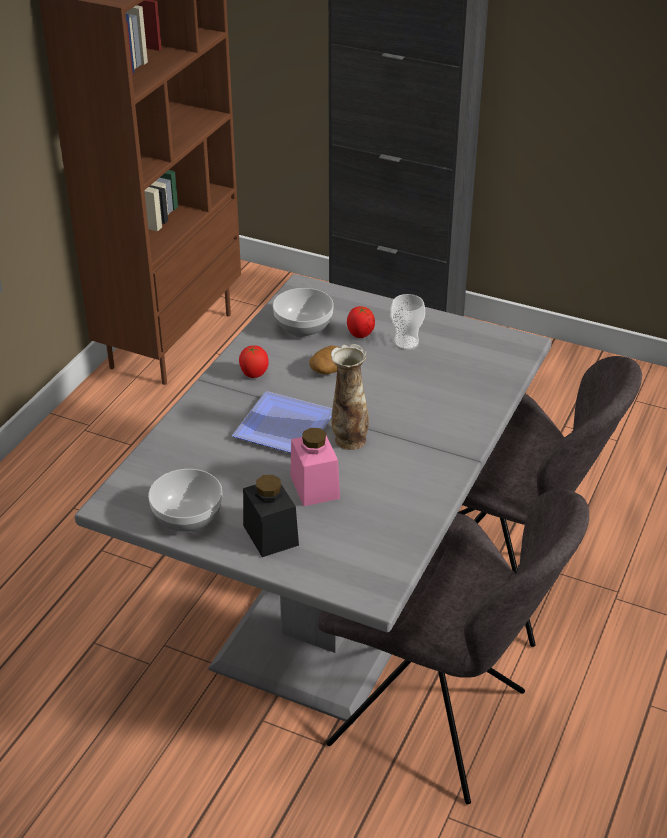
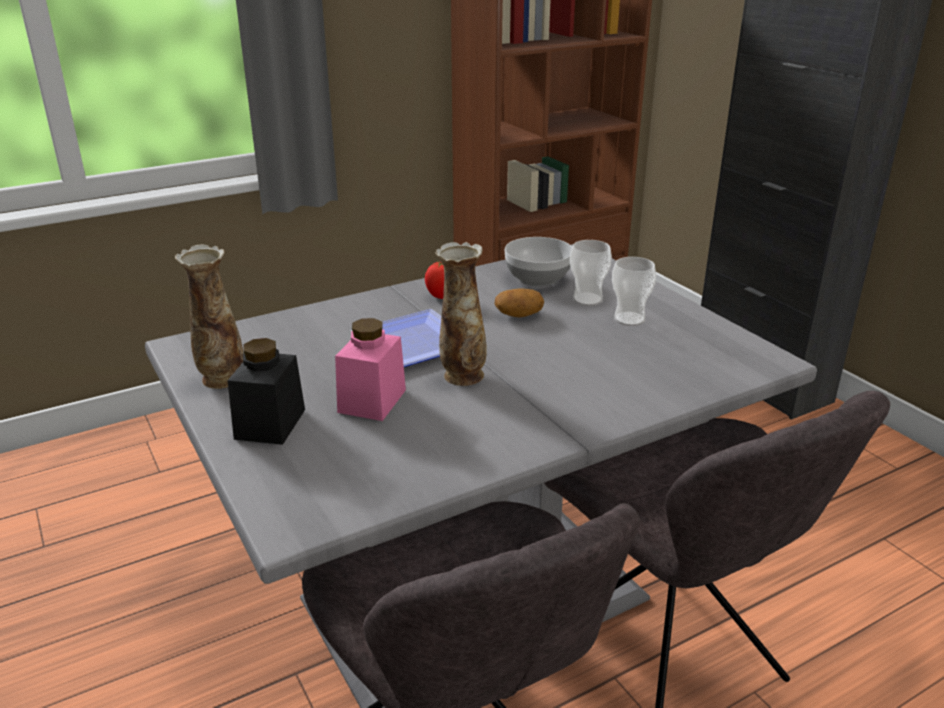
camera: 35 degrees right, 10 degrees down
bowl [148,469,222,532] -> vase [175,244,243,389]
tomato [347,306,375,338] -> cup [570,240,612,306]

